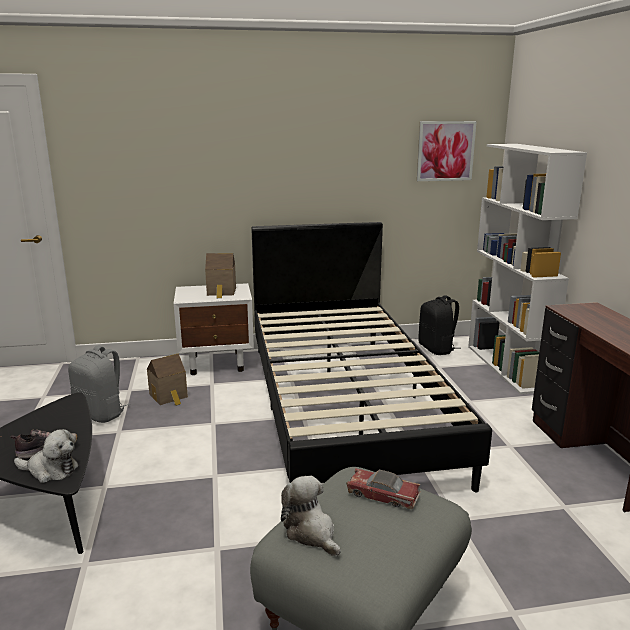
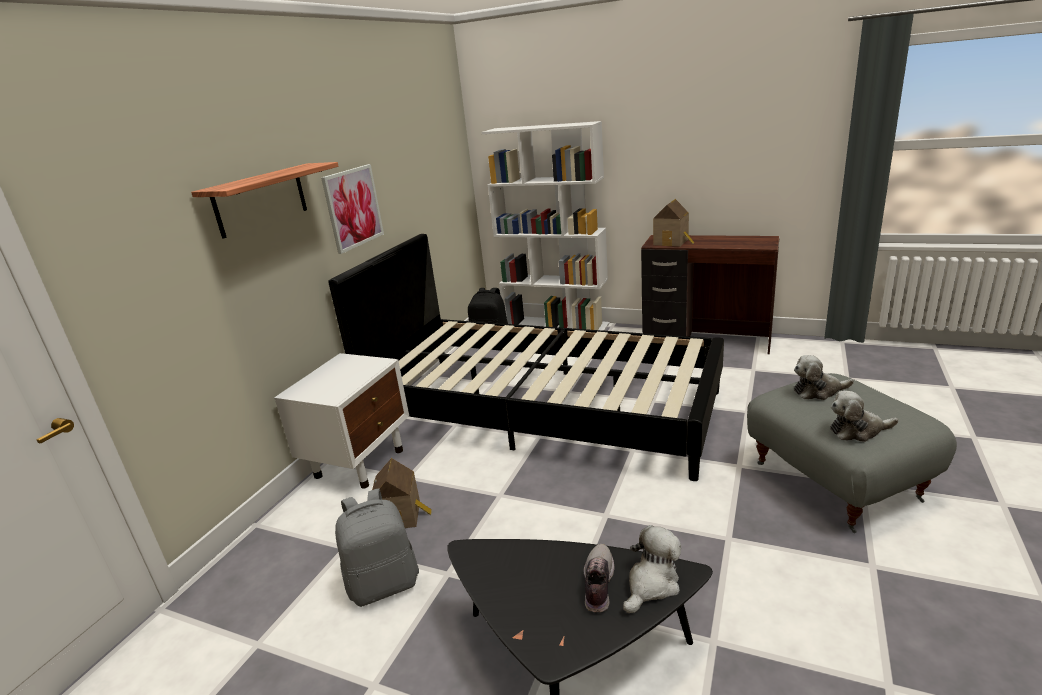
camera: 55 degrees left, 5 degrees up
toy house [205,253,236,298] -> toy house moved to [653,199,695,247]
toy car [346,468,421,509] -> plush toy [794,355,854,400]
picture [417,121,477,181] -> picture moved to [321,164,384,254]
none -> shelf [191,162,339,239]

